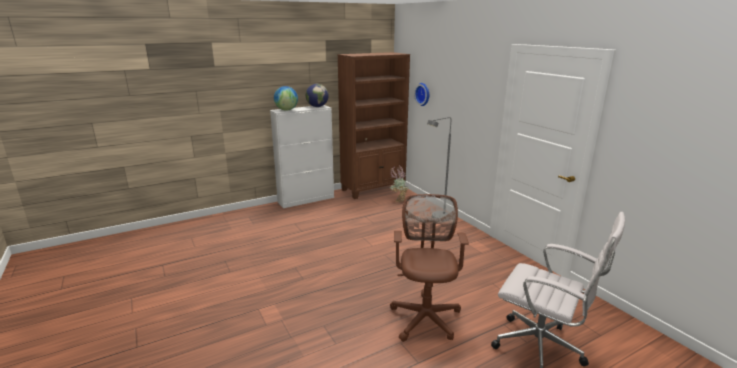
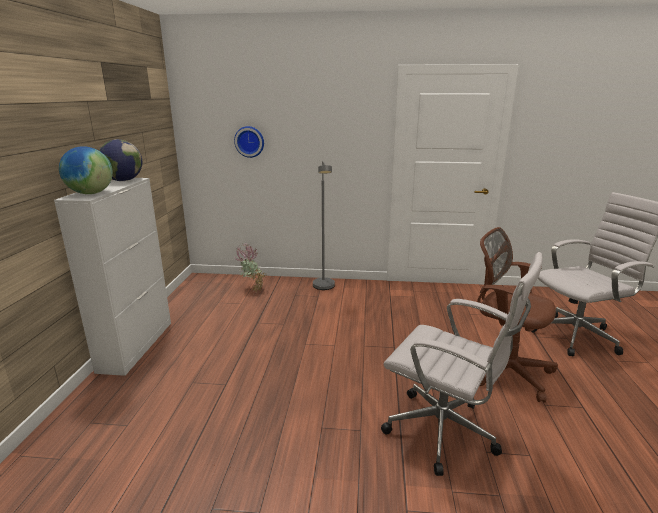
camera: 55 degrees left, 0 degrees up
brown bookcase [337,52,410,199] -> none
none -> white office chair [381,252,543,476]

